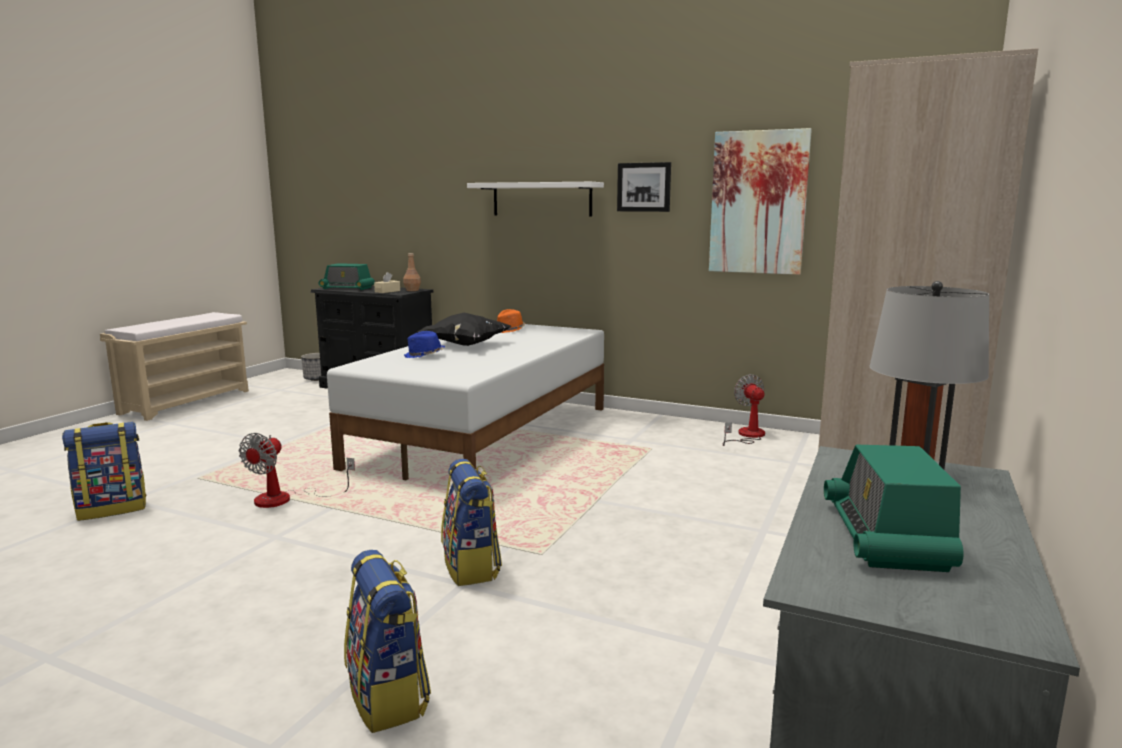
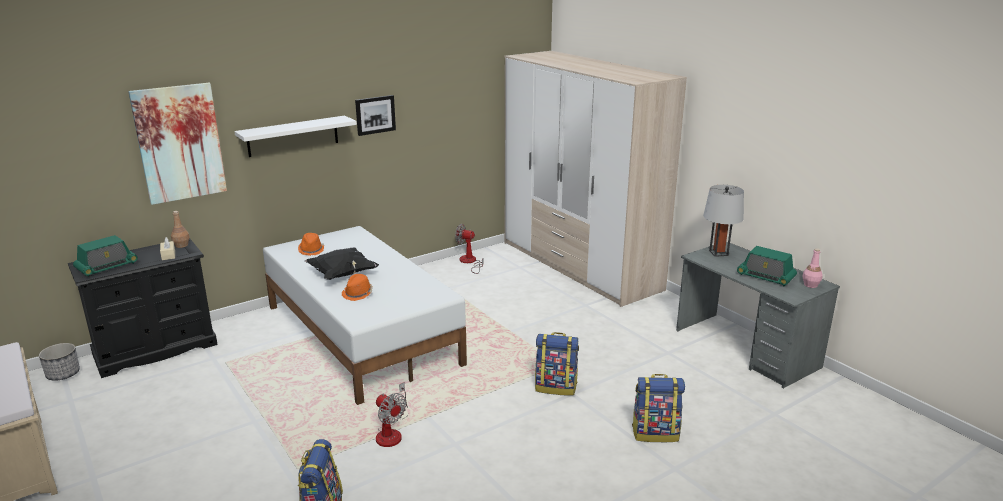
camera: 60 degrees left, 10 degrees up
blue hat [404,331,445,358] -> orange hat [342,274,373,301]
picture [709,128,812,275] -> picture moved to [128,83,227,205]
none -> pink bottle [802,248,823,288]

